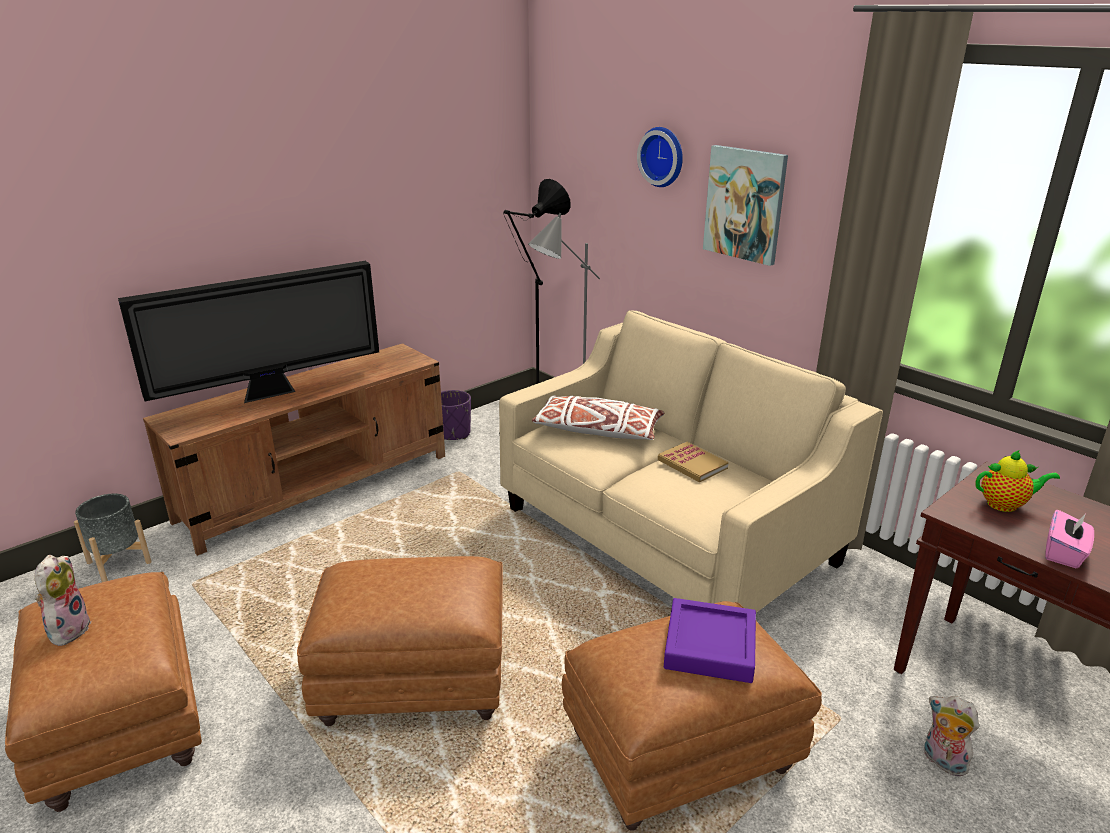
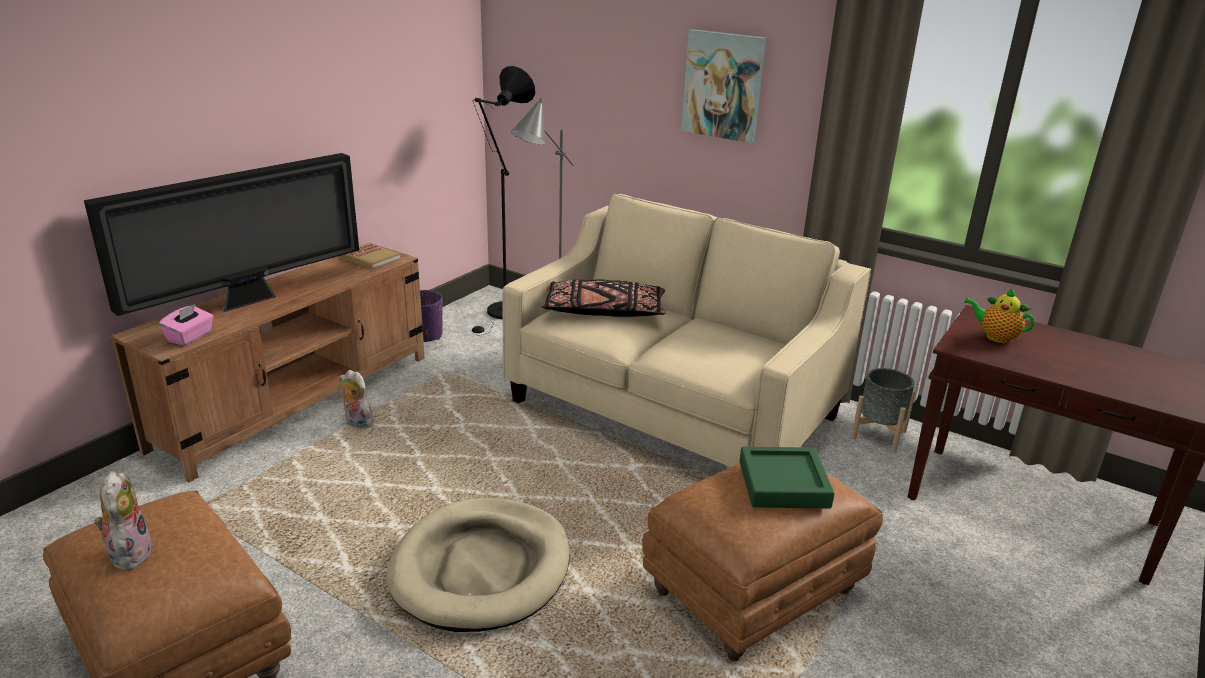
camera: 15 degrees left, 0 degrees up
grey planter [74,494,151,582] -> grey planter moved to [851,368,915,452]
brown ottoman [297,556,503,726] -> beige dog bed [386,498,570,632]
white pillow [532,395,665,440] -> black pillow [541,279,666,317]
wall clock [637,127,683,187] -> none
book [658,442,729,483] -> book moved to [340,243,400,269]
purple tray [664,598,756,683] -> green tray [740,447,834,508]
plush toy [924,696,979,777] -> plush toy moved to [339,370,373,429]
teapot [975,450,1060,512] -> teapot turned 135 degrees counterclockwise [964,288,1035,343]
pink tissue box [1045,510,1094,568] -> pink tissue box moved to [159,304,214,346]

